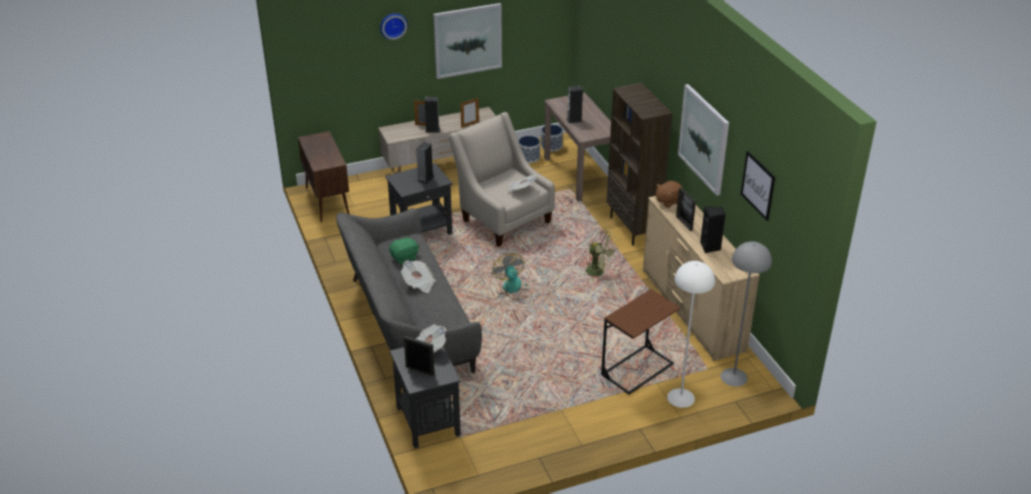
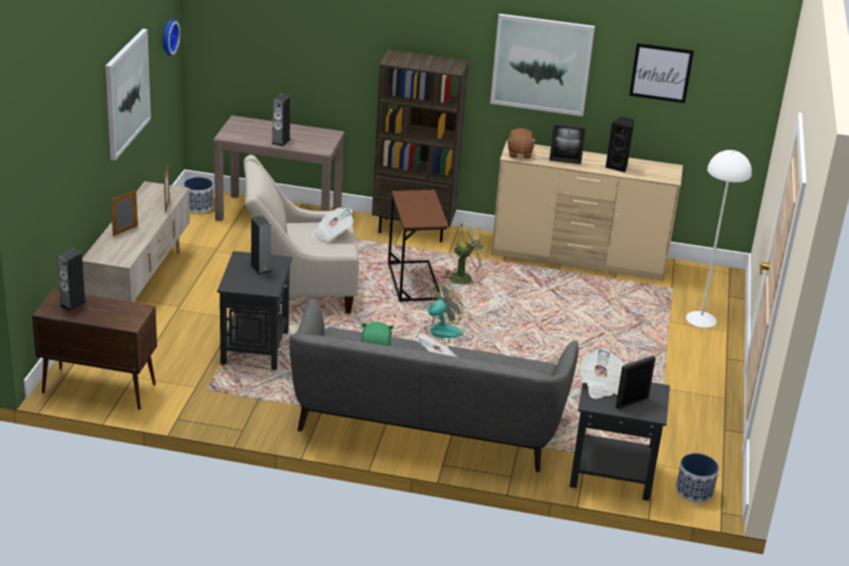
camera: 60 degrees left, 5 degrees down
wall clock [380,13,408,40] -> wall clock moved to [163,19,180,56]
speaker [425,97,440,133] -> speaker moved to [57,248,87,312]
fan [492,253,530,300] -> fan turned 135 degrees clockwise [417,283,463,344]
planter [519,136,540,163] -> planter moved to [676,453,719,503]
brown side table [601,289,681,394] -> brown side table moved to [388,190,449,302]
grey floor lamp [720,241,772,387] -> none

